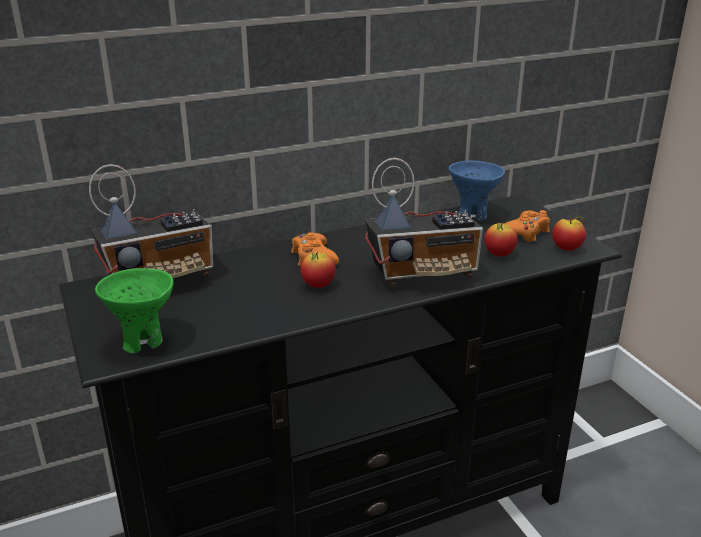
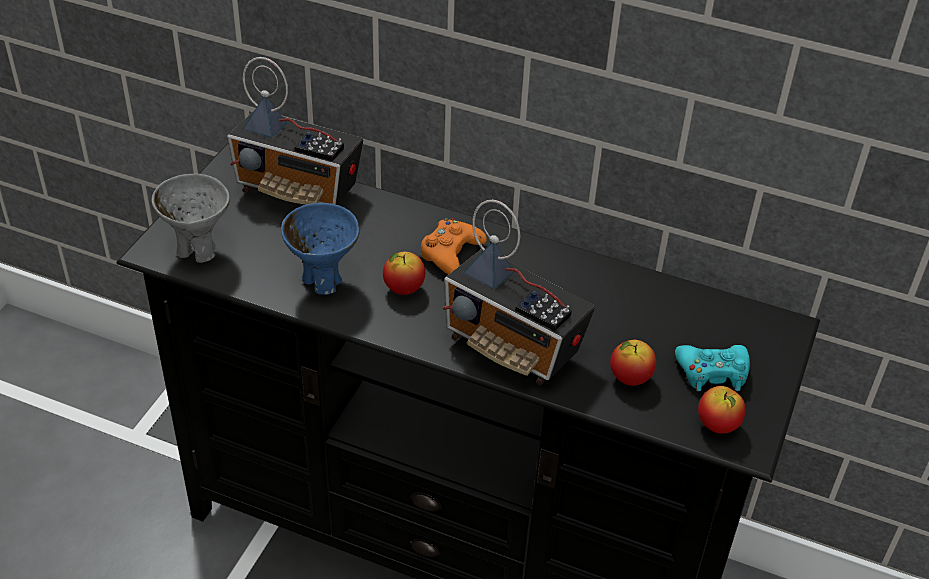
camera: 45 degrees right, 15 degrees up
green bowl [95,268,174,354] -> grey bowl [151,173,230,263]
blue bowl [449,160,505,221] -> blue bowl moved to [281,203,360,295]
orange game controller [505,210,550,242] -> turquoise game controller [675,345,750,391]

